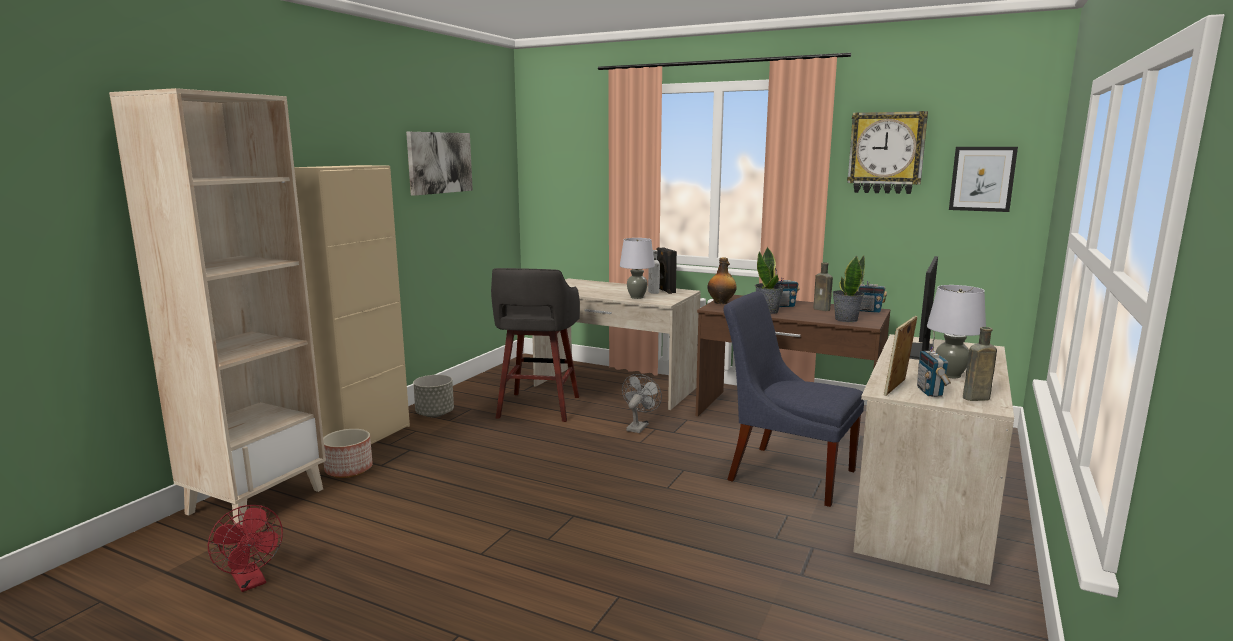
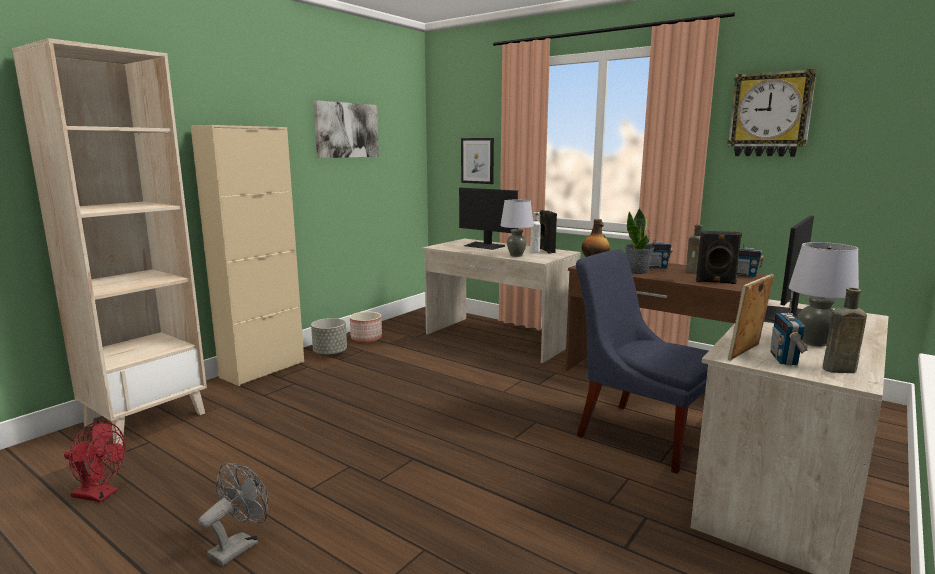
camera: 10 degrees right, 0 degrees up
red fan [208,505,283,592] -> red fan turned 45 degrees counterclockwise [64,421,126,502]
planter [323,429,373,478] -> planter moved to [350,312,382,343]
grey stool [491,268,580,422] -> none
grey fan [622,374,662,433] -> grey fan moved to [198,463,269,566]
potted plant [832,255,865,322] -> black speaker [696,231,742,284]
picture [949,147,1018,212] -> picture moved to [461,138,494,184]
none -> monitor [459,188,518,250]

